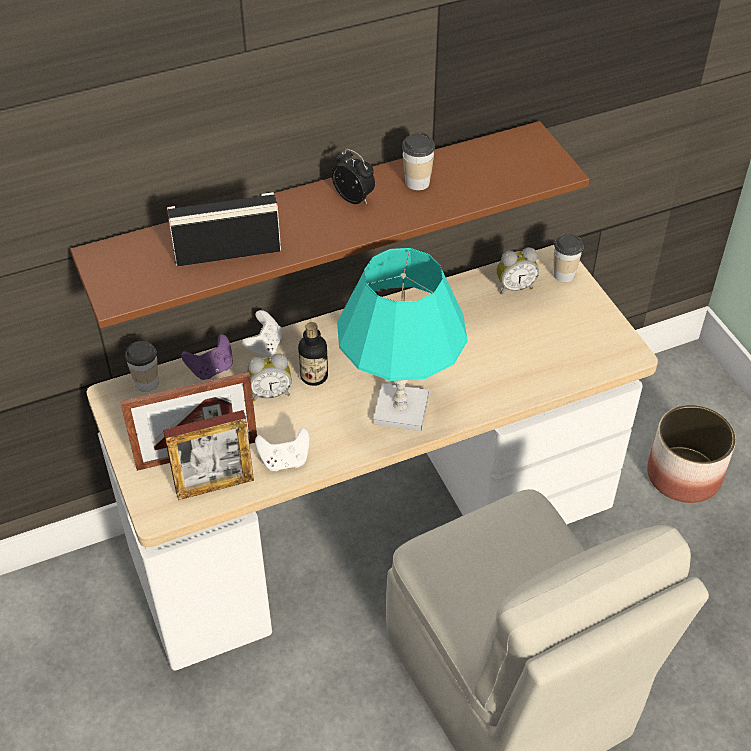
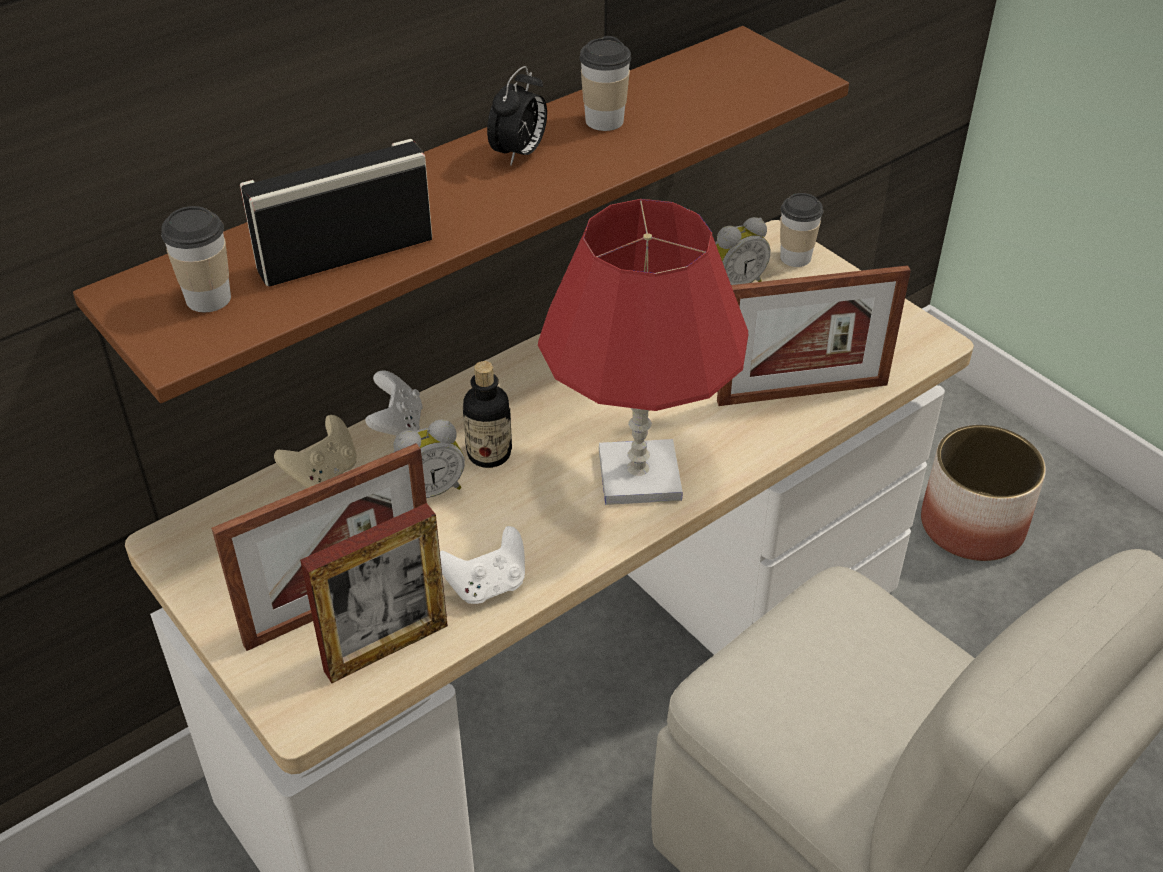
camera: 15 degrees left, 5 degrees down
cup [125,341,159,392] -> cup moved to [161,206,231,312]
purple game controller [181,334,233,380] -> beige game controller [274,415,357,488]
alarm clock [332,149,375,204] -> alarm clock turned 90 degrees clockwise [487,66,547,166]
turquoise table lamp [337,248,468,431] -> red table lamp [538,199,748,505]
none -> picture frame [717,265,911,406]

